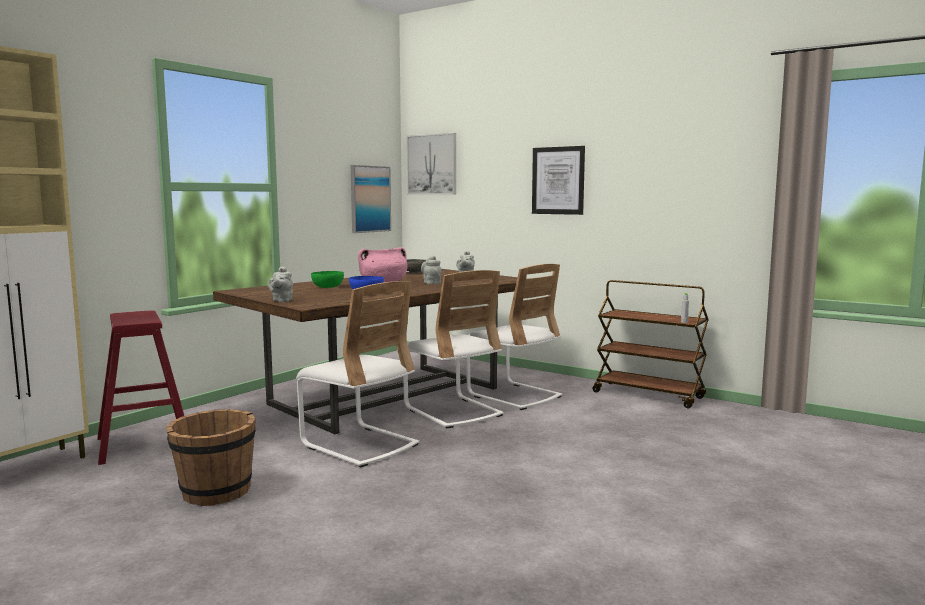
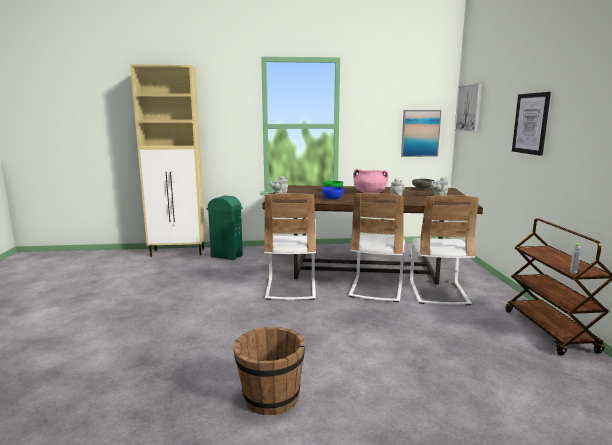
camera: 50 degrees right, 5 degrees up
red stool [97,311,184,465] -> green trash can [207,195,243,260]
brown bucket [166,409,256,506] -> brown bucket moved to [233,327,305,415]

